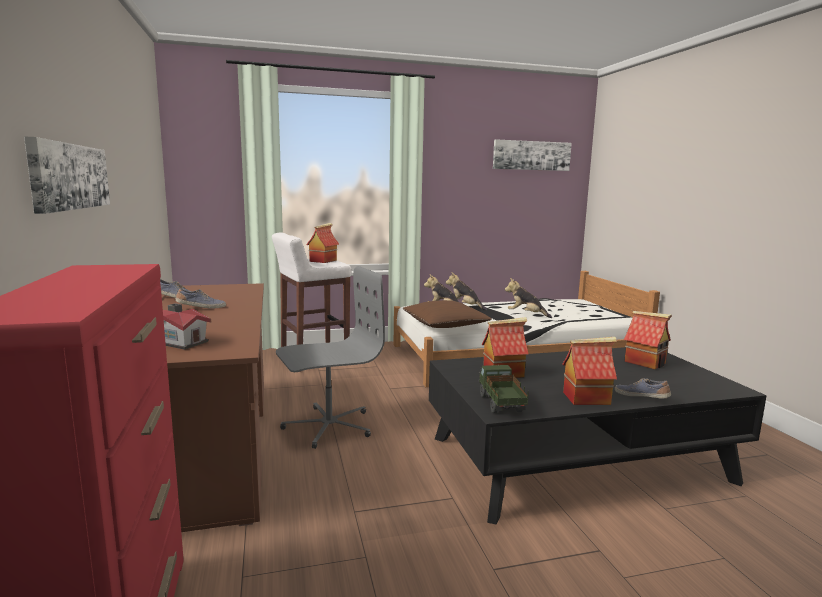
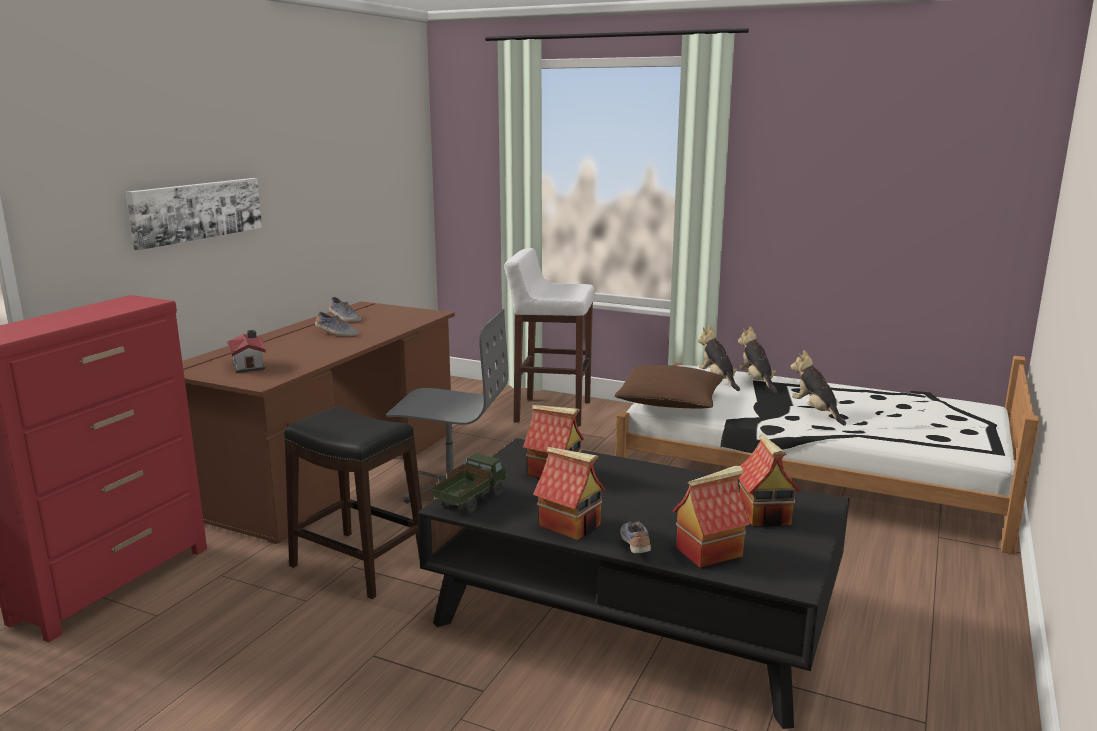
camera: 40 degrees right, 5 degrees up
toy house [307,223,339,263] -> toy house moved to [672,466,751,568]
picture [493,140,572,171] -> none
none -> black stool [284,407,422,599]

